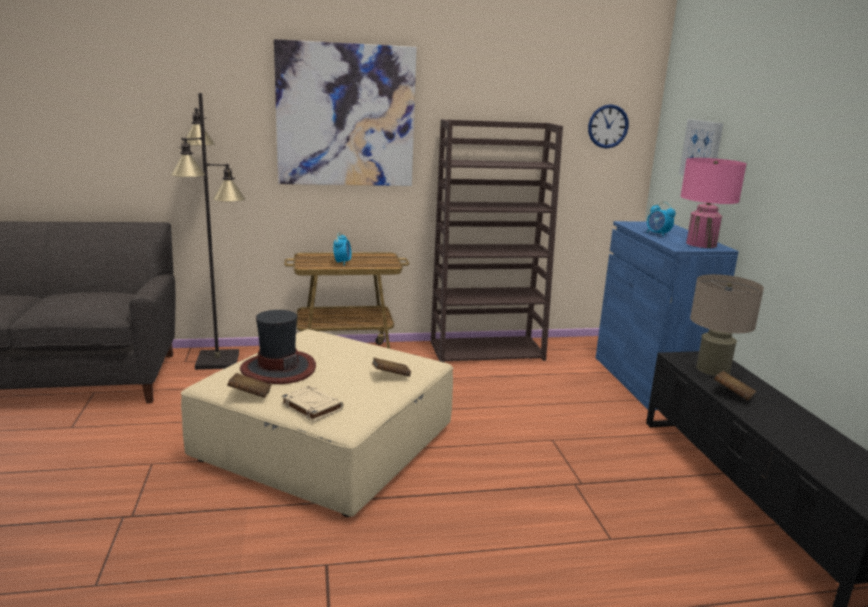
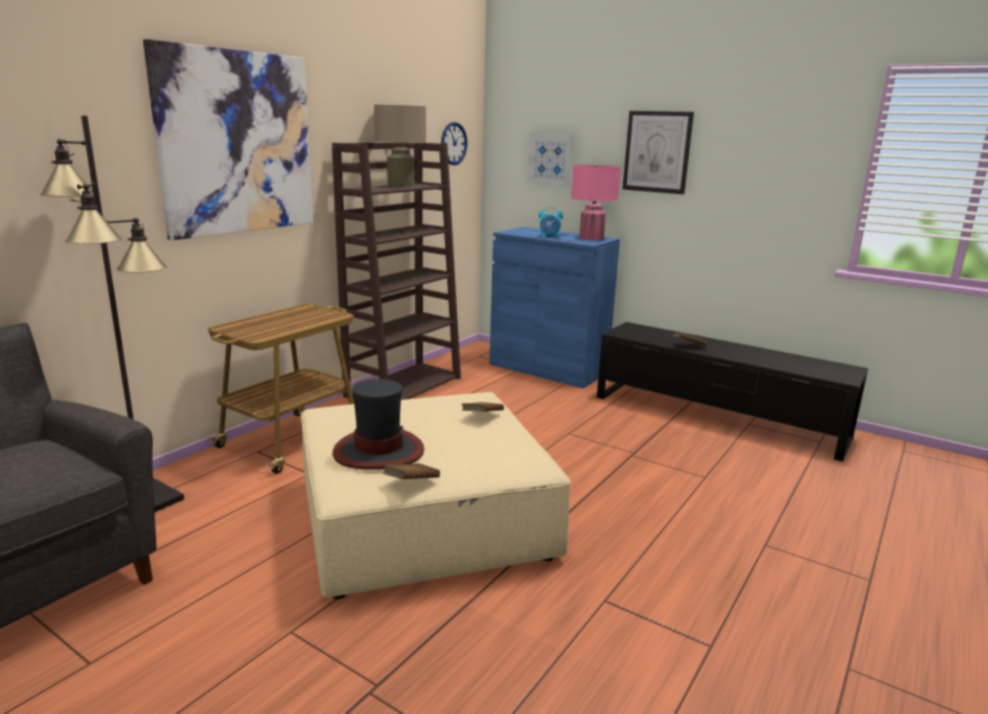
camera: 45 degrees left, 0 degrees up
beige book [281,385,344,422] -> none
alarm clock [333,233,351,266] -> none
beige table lamp [690,274,764,376] -> beige table lamp moved to [374,105,426,188]
none -> picture [623,111,694,194]

